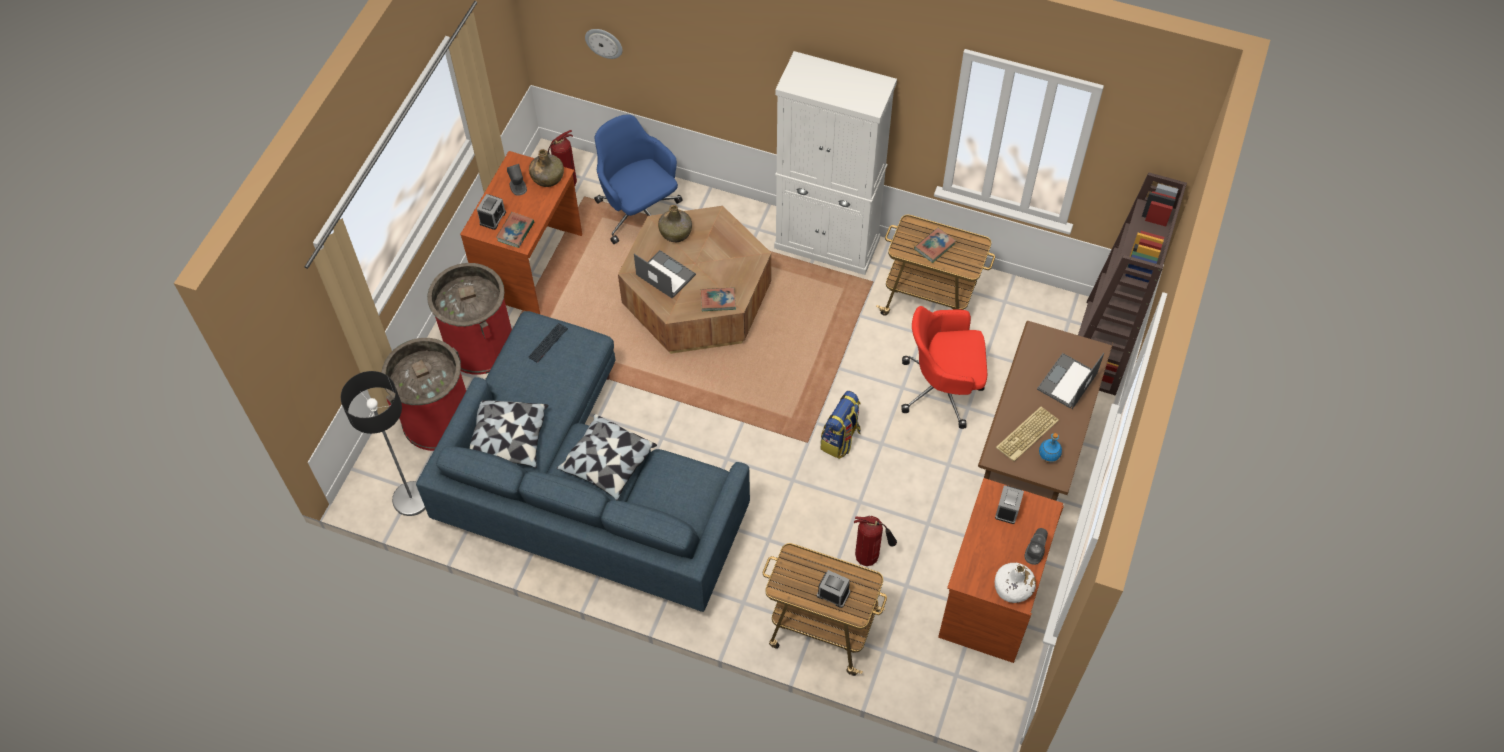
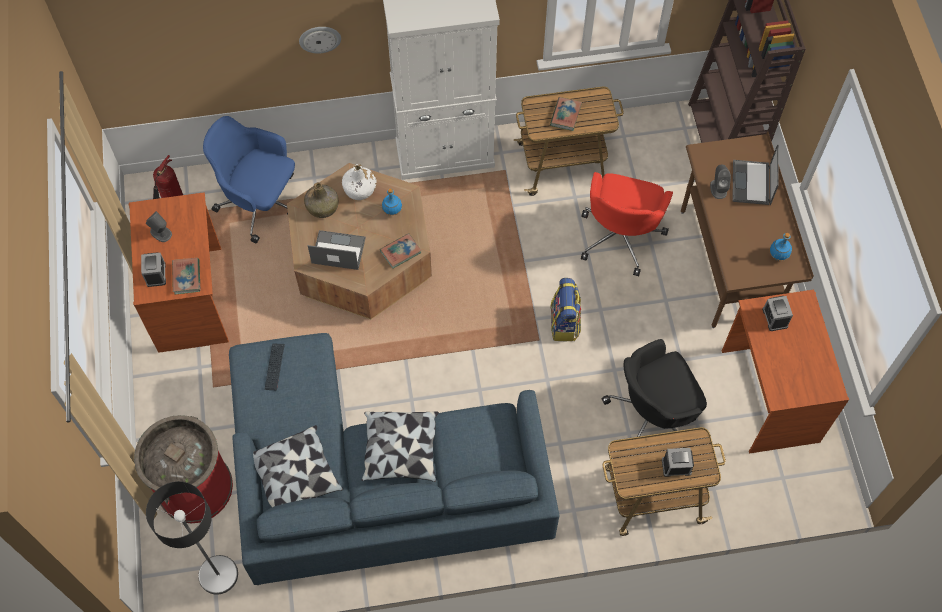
camera: 30 degrees left, 5 degrees up
red trash can [427,263,512,375] -> none
green bottle [529,149,564,187] -> none
wall clock [585,29,622,59] -> wall clock moved to [299,27,341,53]
fire extinguisher [854,516,897,566] -> black office chair [602,339,707,450]
red office chair [901,306,987,429] -> red office chair turned 45 degrees counterclockwise [581,172,673,276]
keyboard [995,407,1059,461] -> none
white bottle [995,563,1036,603] -> white bottle moved to [342,164,377,200]
grey speaker [1025,528,1048,565] -> grey speaker moved to [710,165,731,199]
none -> blue bottle [382,188,402,216]

